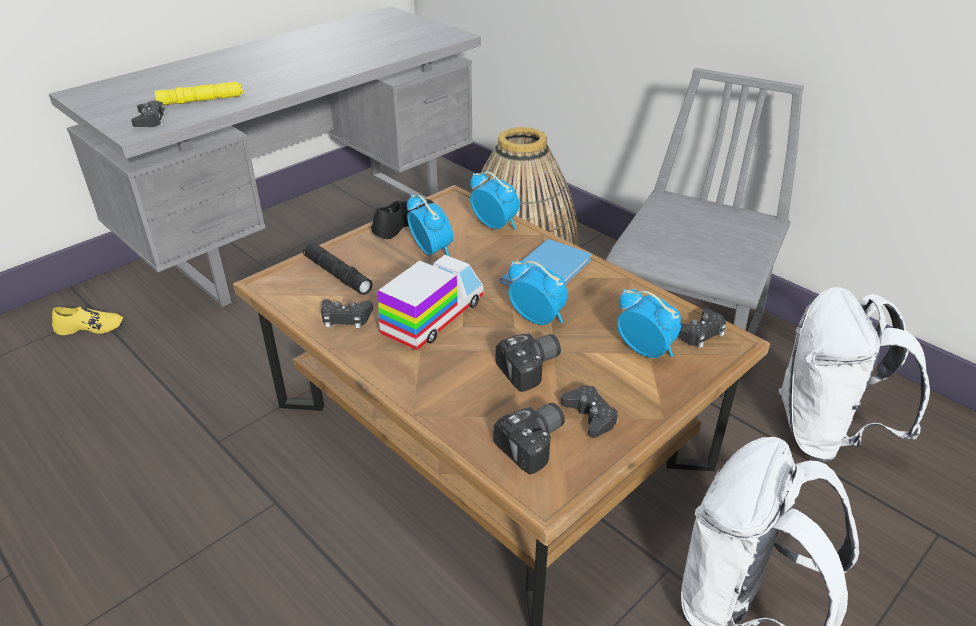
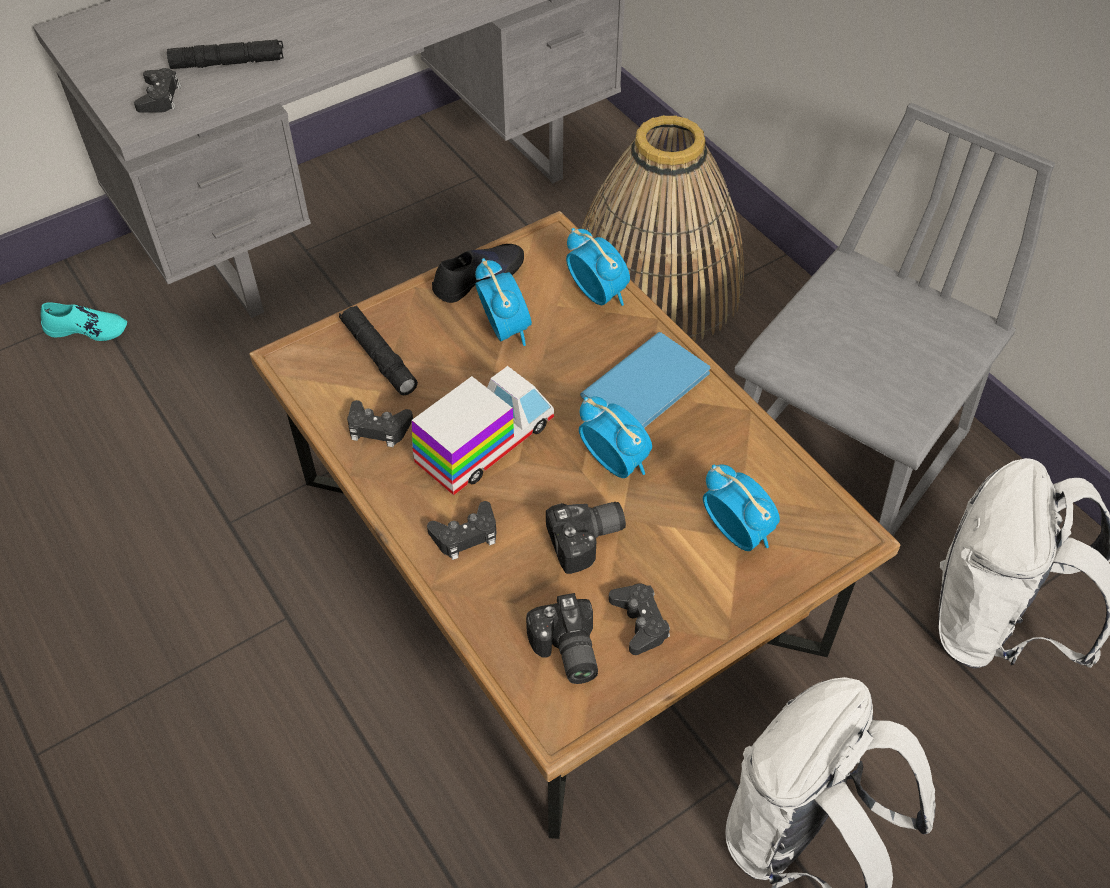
camera: 10 degrees right, 15 degrees up
yellow shoe [52,307,123,335] -> turquoise shoe [41,302,127,341]
yellow flashlight [155,81,243,105] -> black flashlight [167,39,284,69]
camera [494,403,565,475] -> camera turned 105 degrees clockwise [526,593,598,684]
black game controller [678,308,726,348] -> black game controller moved to [427,501,496,560]

